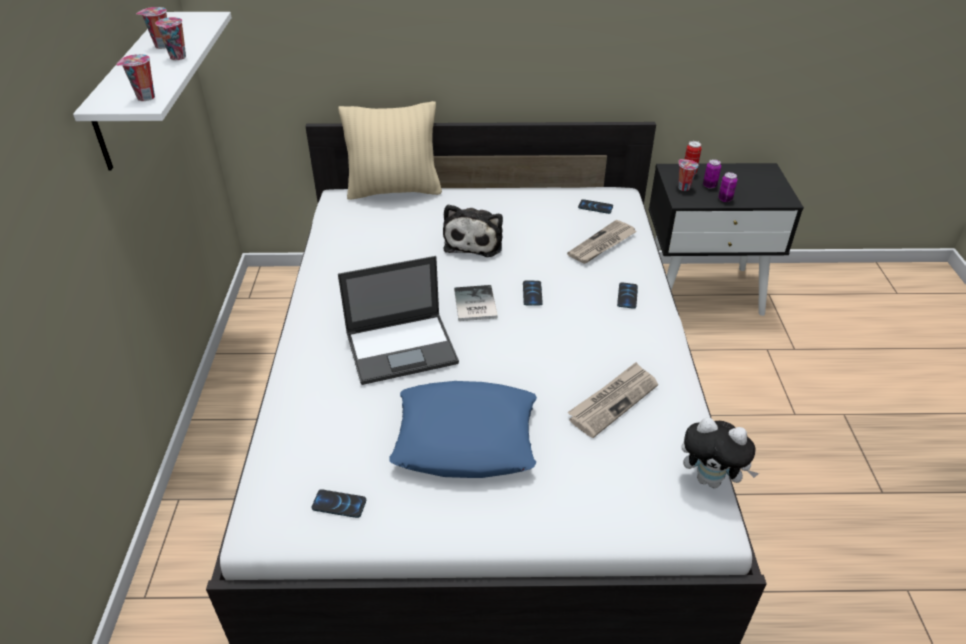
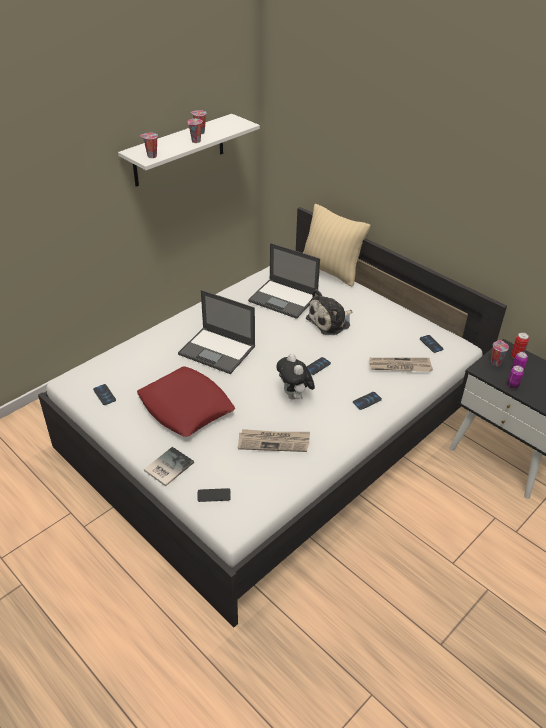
camera: 45 degrees right, 0 degrees up
blue pillow [390,381,537,478] -> red pillow [137,366,235,437]
book [454,285,498,321] -> book moved to [144,447,194,486]
plush toy [682,417,759,488] -> plush toy moved to [276,354,315,400]
none -> phone [197,488,231,502]
none -> laptop [248,243,320,319]

